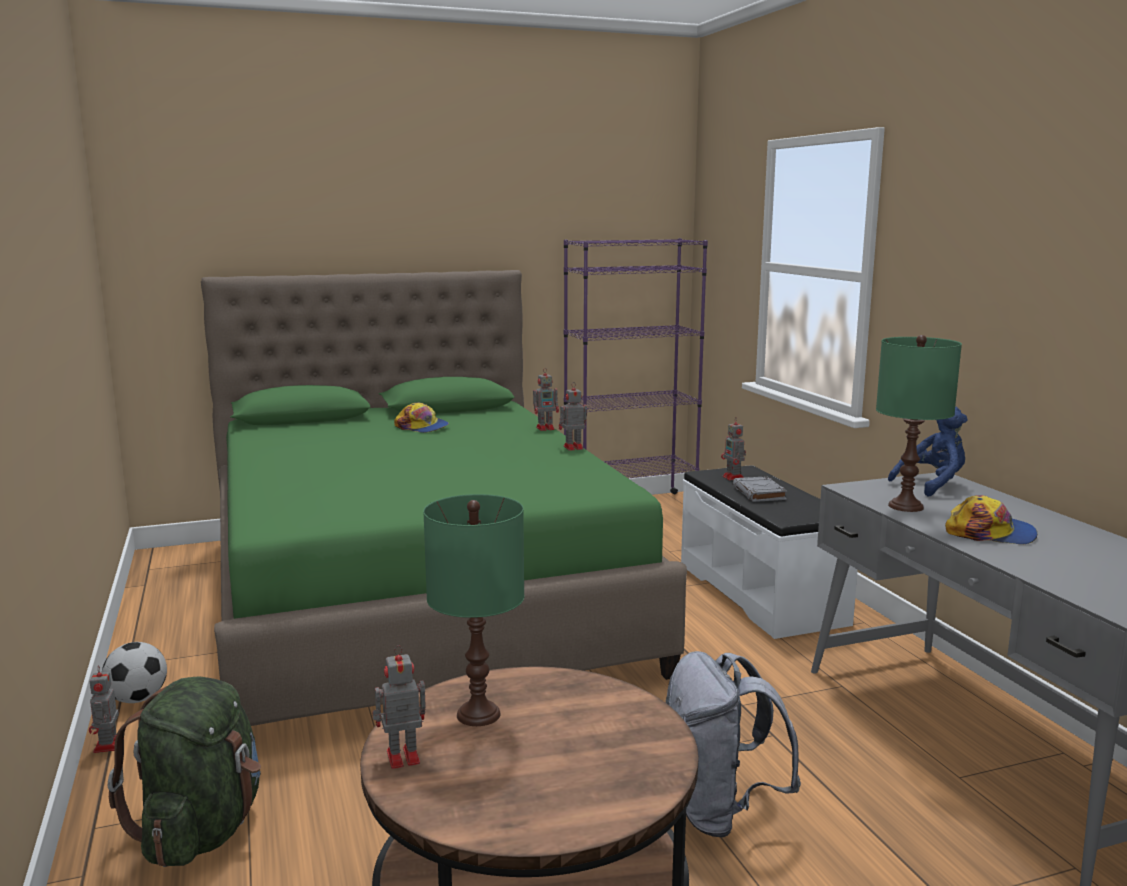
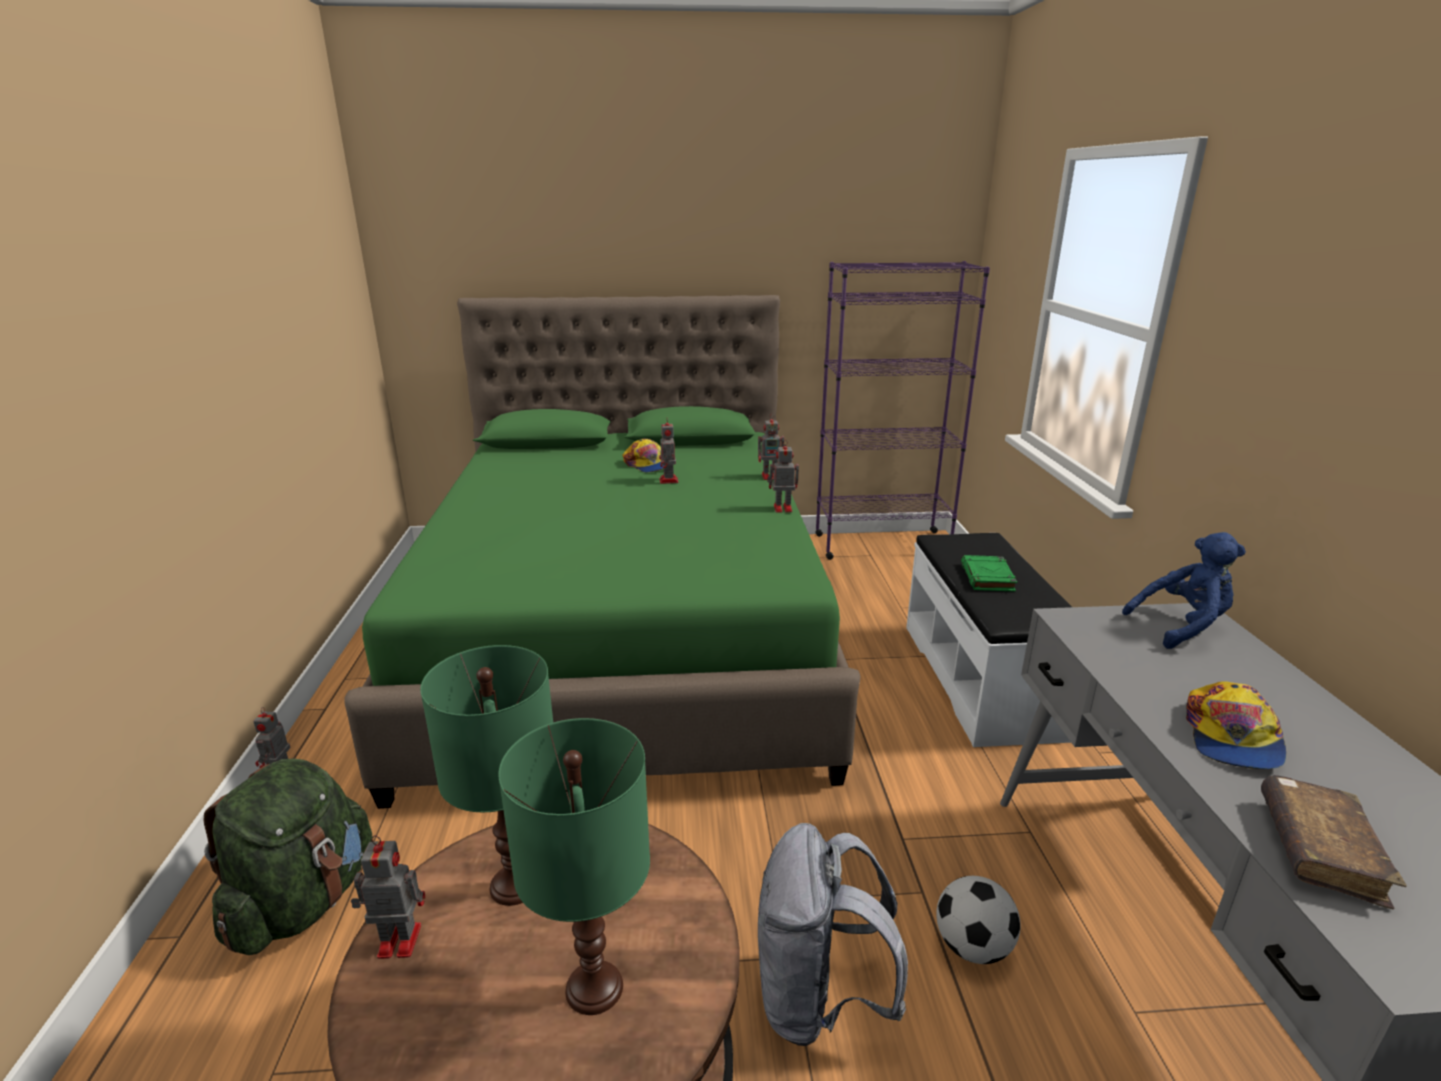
camera: 15 degrees right, 10 degrees up
football [102,642,167,703] -> football moved to [936,876,1021,964]
toy robot [721,417,746,480] -> toy robot moved to [659,423,678,484]
grey book [733,476,787,502] -> green book [961,555,1017,592]
green table lamp [876,335,962,512] -> green table lamp moved to [498,718,650,1015]
cap [945,495,1037,544] -> cap turned 75 degrees clockwise [1186,681,1286,769]
none -> brown book [1261,775,1407,910]

